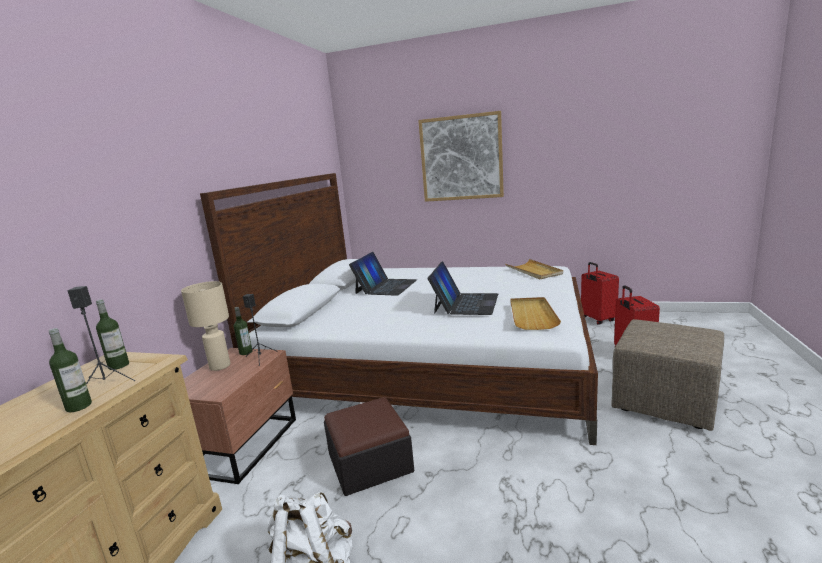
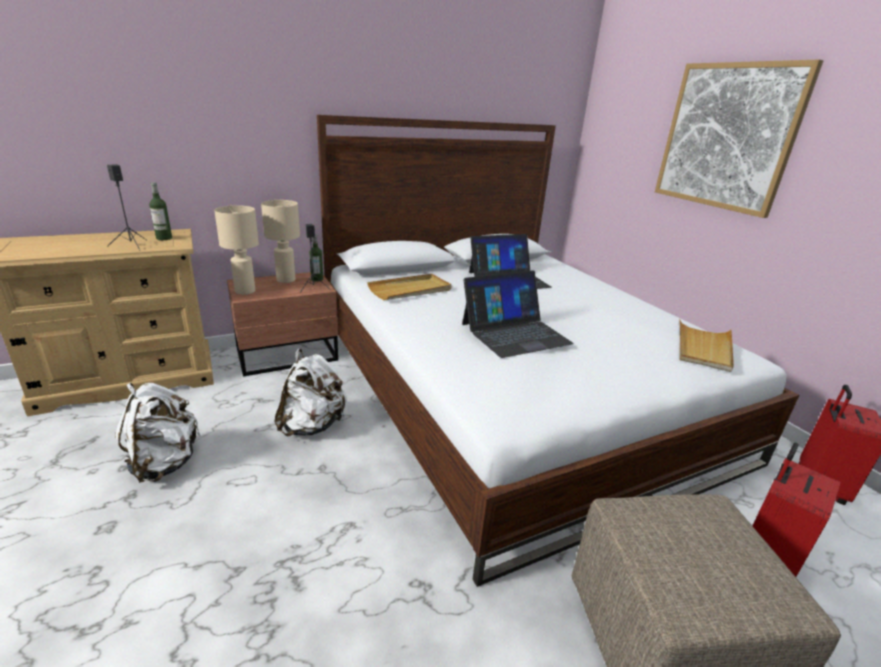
camera: 45 degrees right, 10 degrees up
bottle [49,328,92,412] -> none
ottoman [324,397,414,496] -> white backpack [274,349,347,436]
beige tray [510,297,561,330] -> beige tray moved to [367,274,452,300]
none -> beige table lamp [214,205,259,295]

